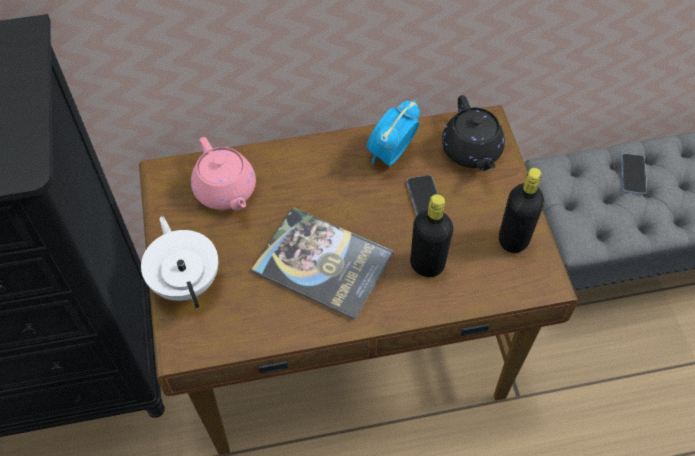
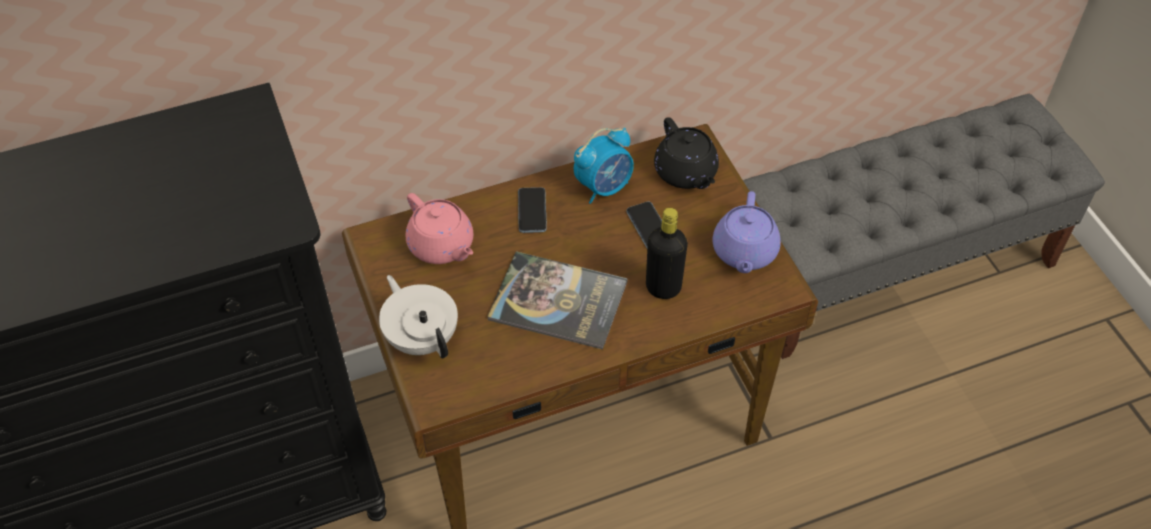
camera: 10 degrees left, 5 degrees down
alarm clock [366,100,420,166] -> alarm clock turned 150 degrees counterclockwise [574,127,634,204]
black bottle [499,168,544,253] -> purple teapot [713,191,781,273]
phone [621,154,647,194] -> phone moved to [518,187,547,233]

